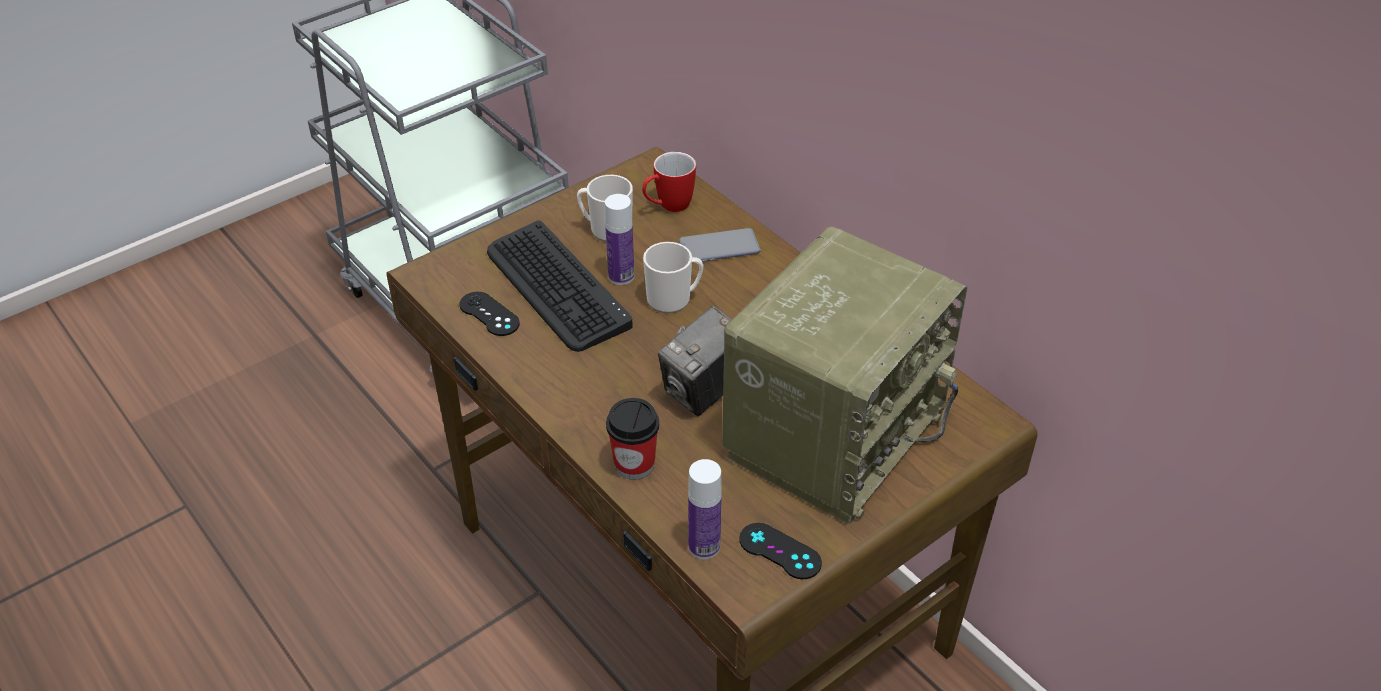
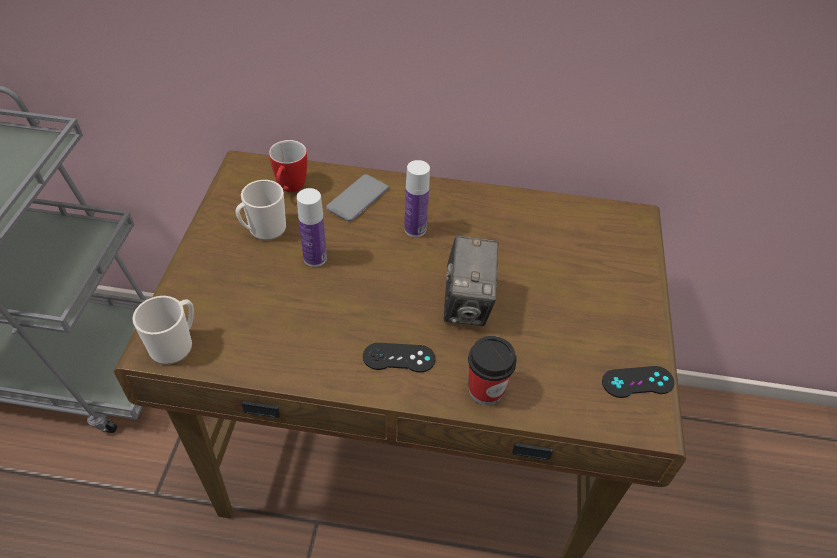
camera: 45 degrees left, 5 degrees up
black game controller [460,292,520,336] -> black game controller moved to [363,343,435,373]
keyboard [487,220,633,352] -> none
mug [643,242,703,313] -> mug moved to [132,296,194,365]
bottle [688,459,722,559] -> bottle moved to [404,160,430,237]
radio [722,227,968,525] -> none

